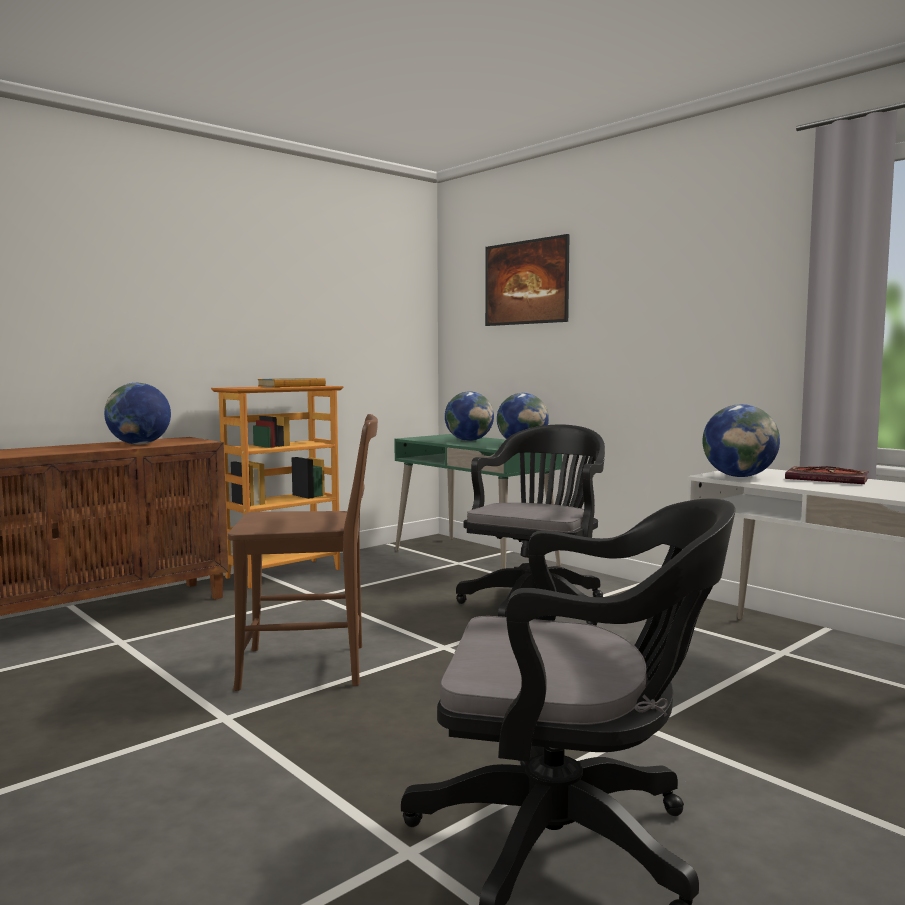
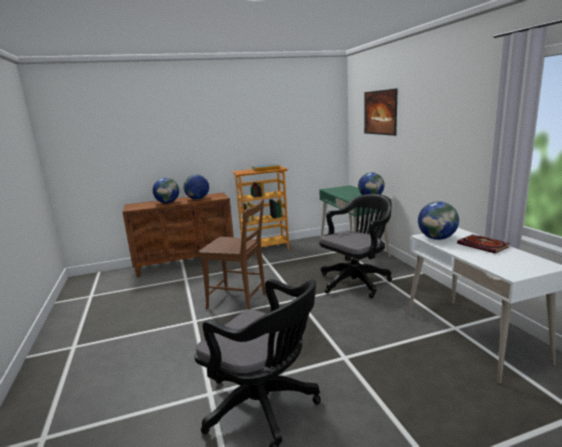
camera: 25 degrees right, 10 degrees up
globe [445,391,494,441] -> globe moved to [153,178,179,203]

